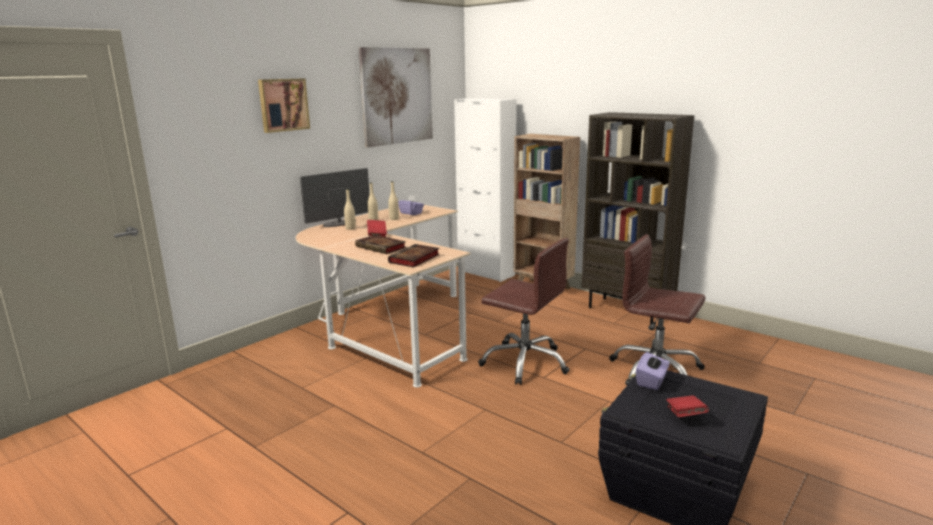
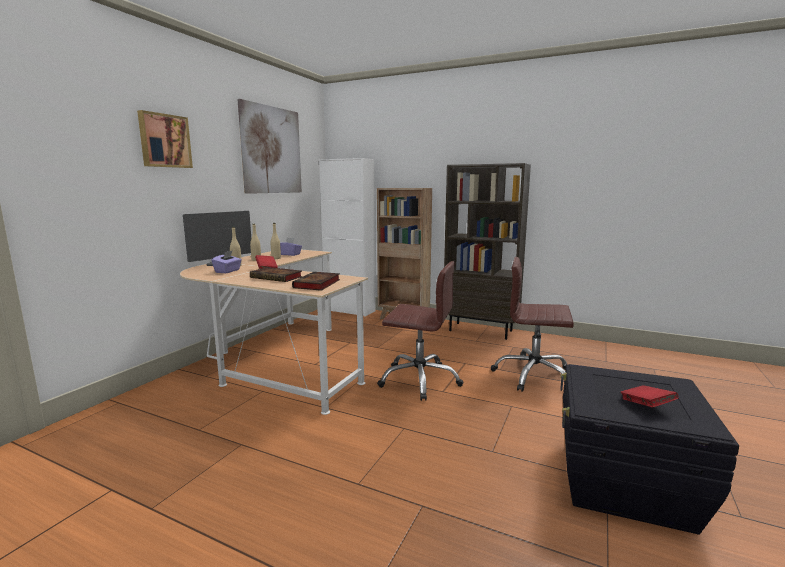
camera: 15 degrees left, 5 degrees down
purple tissue box [636,352,670,390] -> purple tissue box moved to [211,250,242,273]

